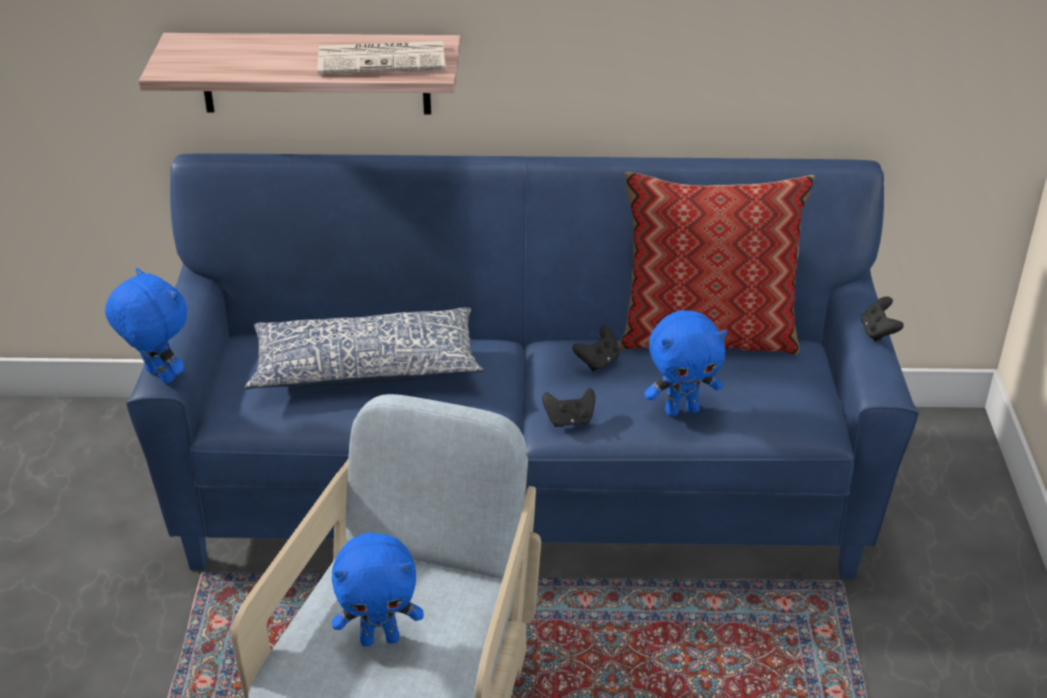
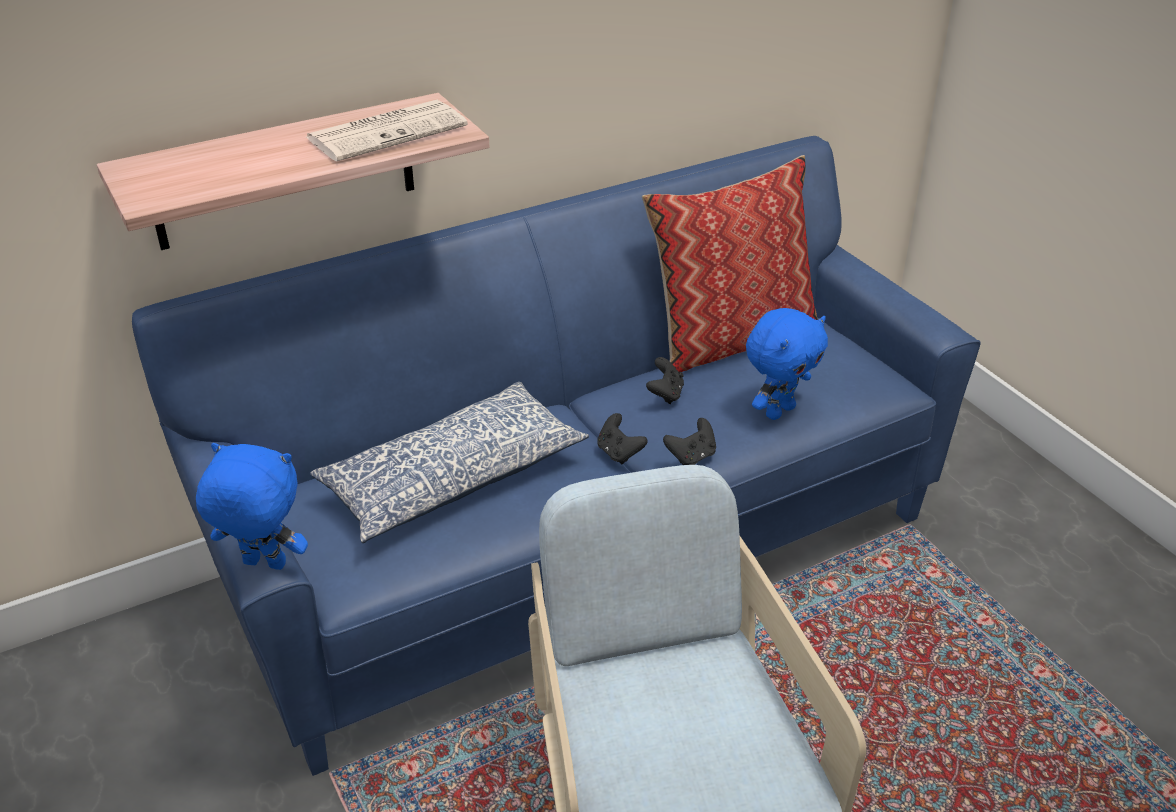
camera: 30 degrees left, 0 degrees up
blue plush toy [332,533,424,647] -> none
black game controller [861,296,904,342] -> black game controller moved to [597,413,648,464]

